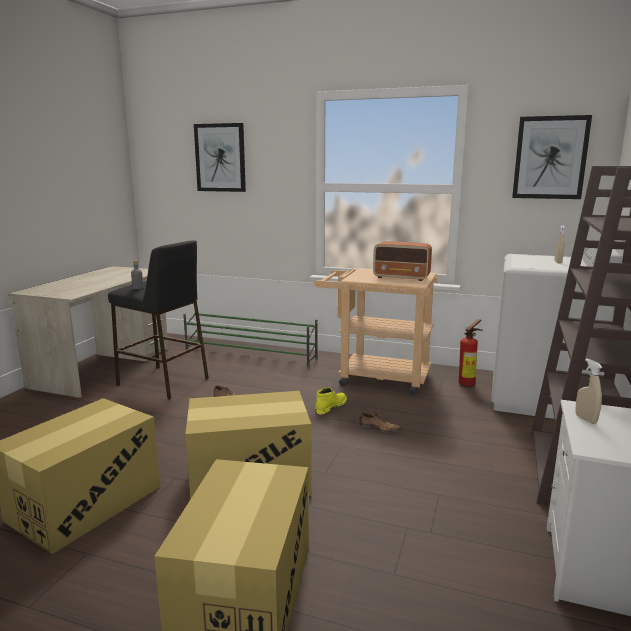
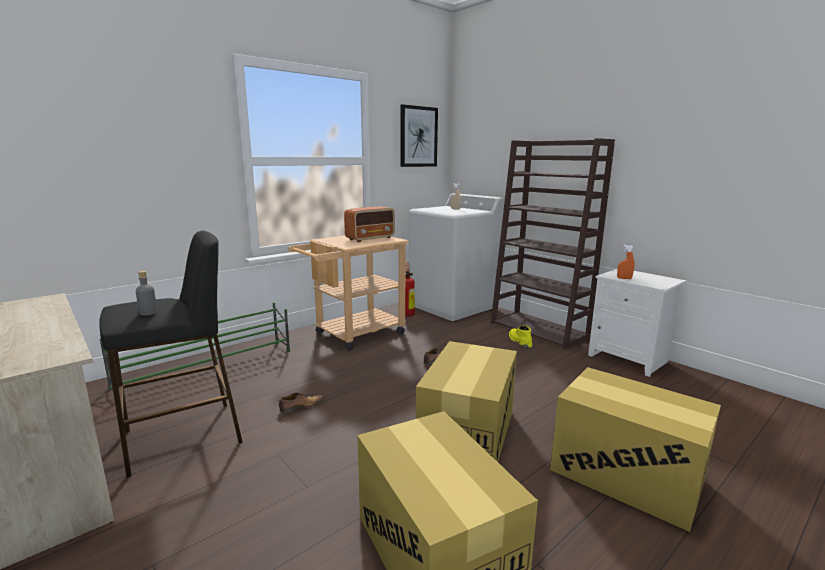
camera: 60 degrees left, 0 degrees up
picture [194,123,246,192] -> none
yellow boot [315,388,347,414] -> yellow boot moved to [509,325,532,348]
beige spray bottle [575,358,603,424] -> orange spray bottle [617,245,634,279]

